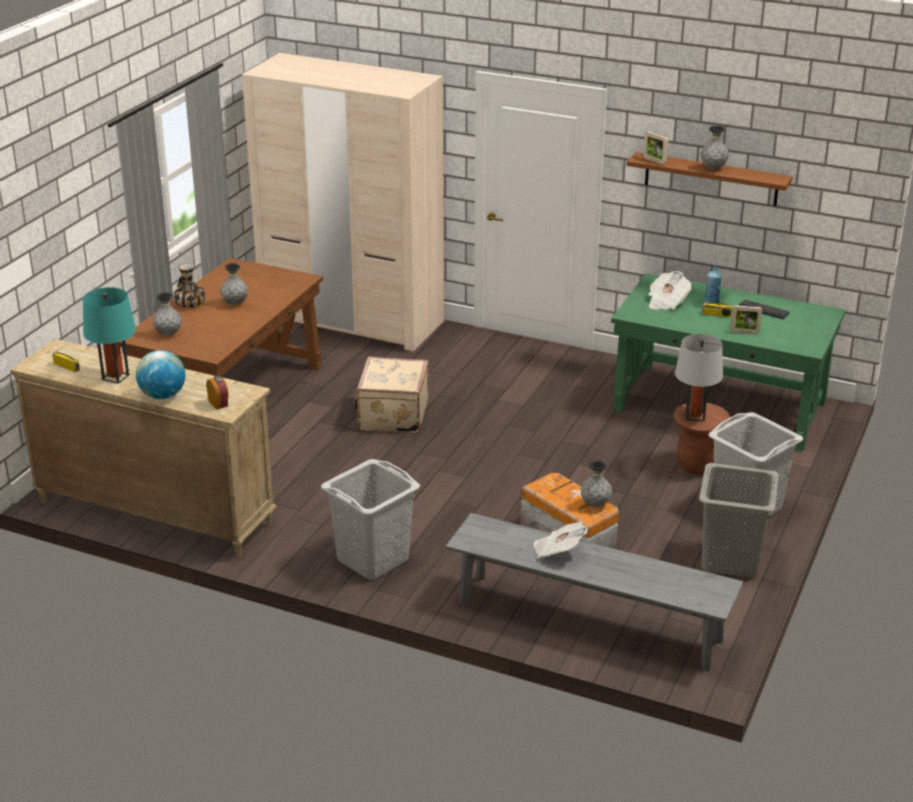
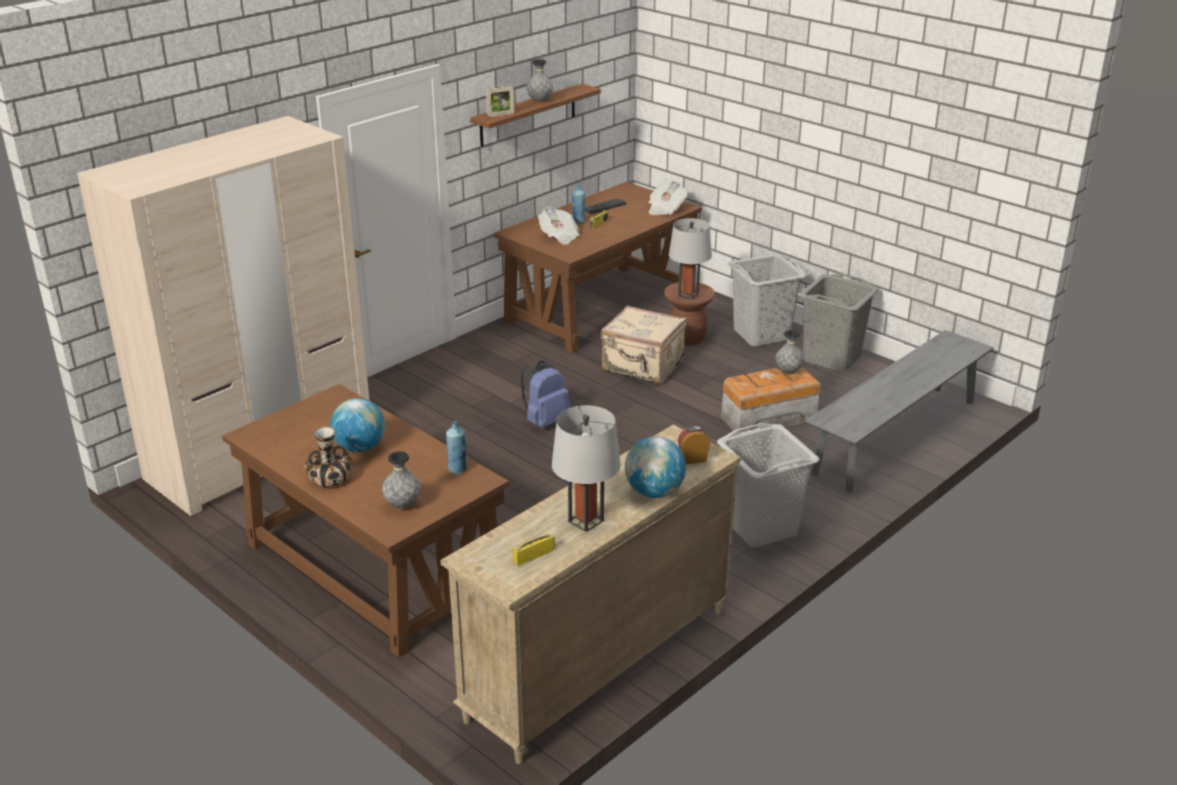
camera: 70 degrees left, 0 degrees up
turquoise table lamp [83,287,136,384] -> grey table lamp [552,405,621,532]
grey vase [221,263,248,305] -> globe [330,398,385,453]
beige suitcase [354,357,429,433] -> beige suitcase moved to [601,305,687,384]
newspaper [533,522,588,558] -> newspaper moved to [648,181,687,215]
green desk [611,273,846,451] -> brown desk [494,182,702,353]
picture frame [731,305,762,334] -> none
none -> blue bottle [446,421,467,474]
none -> blue backpack [520,360,571,428]

